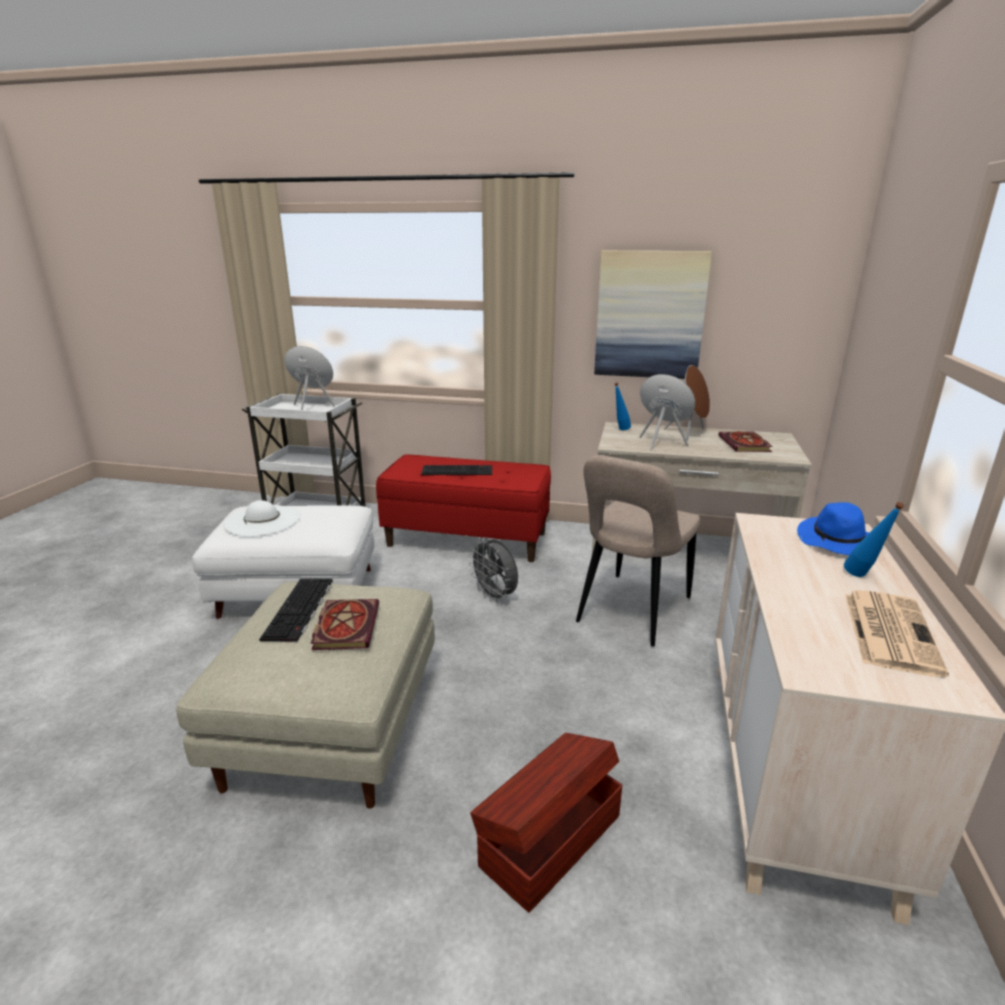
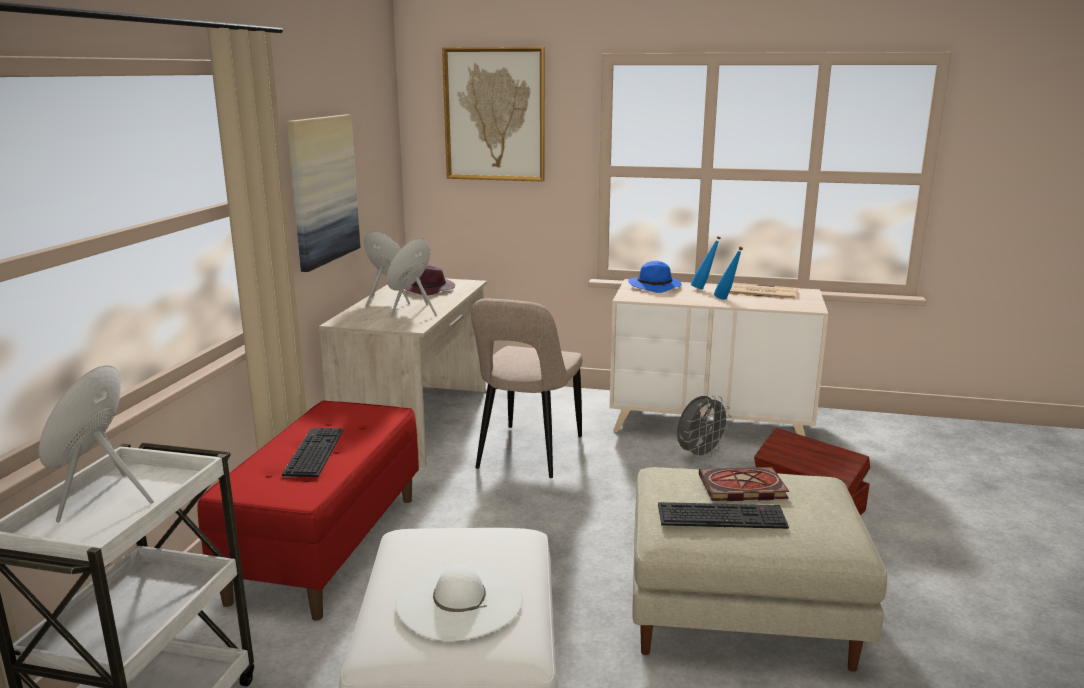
camera: 90 degrees left, 5 degrees down
grey fan [468,539,518,603] -> grey fan moved to [677,396,731,460]
beige chair [576,455,700,647] -> beige chair turned 75 degrees clockwise [471,298,582,478]
blue bottle [614,382,631,430] -> blue bottle moved to [714,247,743,300]
book [718,431,773,452] -> purple hat [405,264,455,296]
none -> picture [442,47,545,181]

